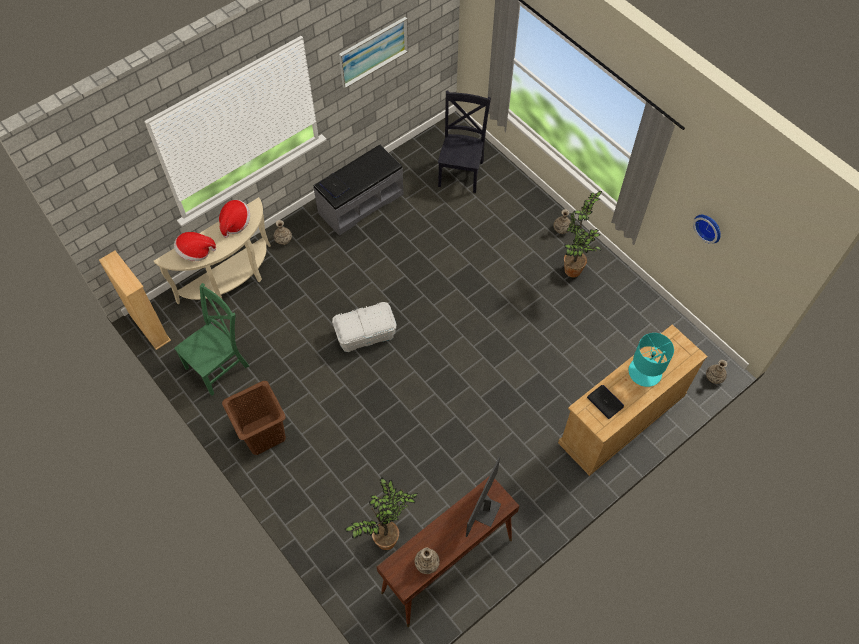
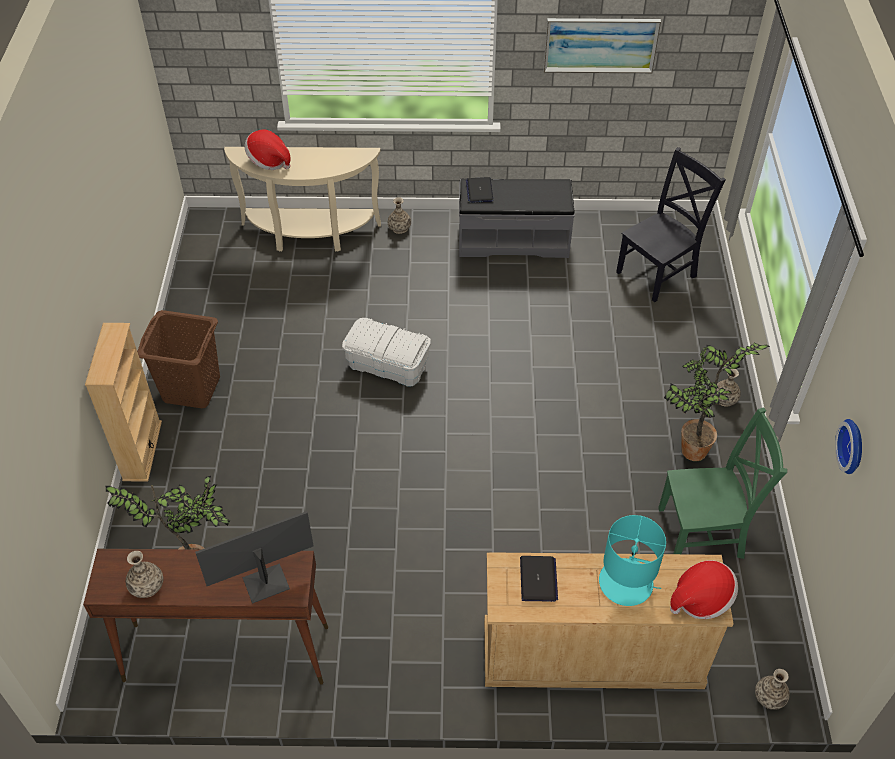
camera: 40 degrees right, 10 degrees down
beige bookcase [99,251,171,350] -> beige bookcase moved to [85,323,162,482]
green chair [174,283,249,396] -> green chair moved to [658,407,787,559]
hat [219,200,250,238] -> hat moved to [670,560,738,619]

